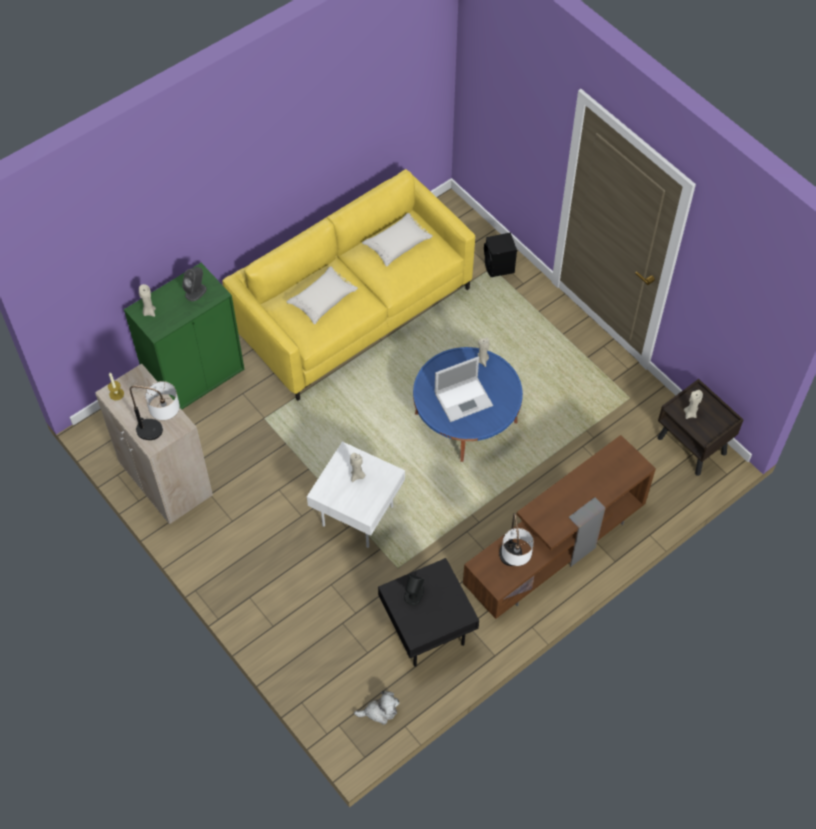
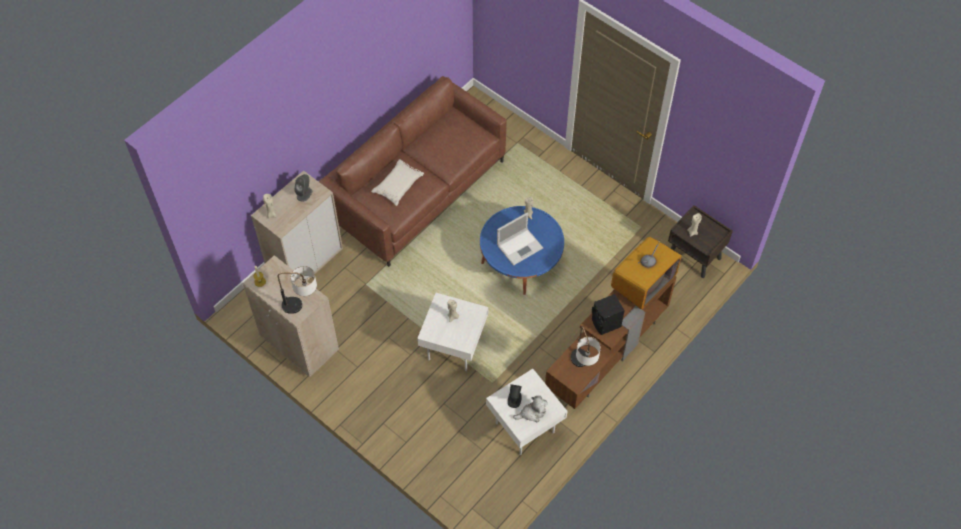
camera: 10 degrees left, 0 degrees up
green cabinet [124,263,244,410] -> beige cabinet [251,170,343,281]
yellow sofa [222,169,475,401] -> brown sofa [319,76,507,267]
plush toy [354,691,400,725] -> plush toy moved to [513,396,548,422]
white pillow [362,213,433,266] -> none
black side table [378,558,479,667] -> white side table [486,369,568,455]
black speaker [484,232,517,277] -> black speaker moved to [592,294,625,335]
none -> television [611,237,682,310]

